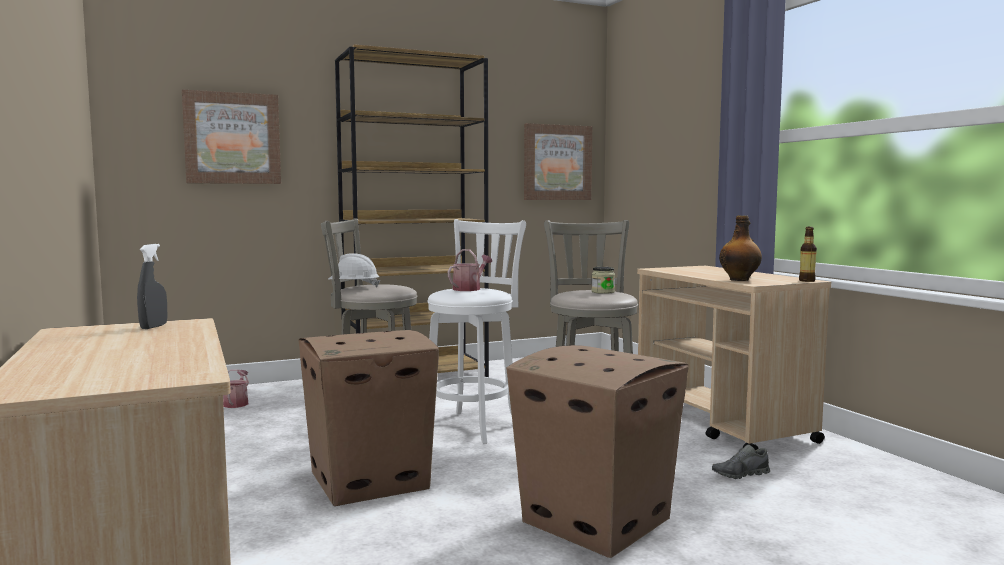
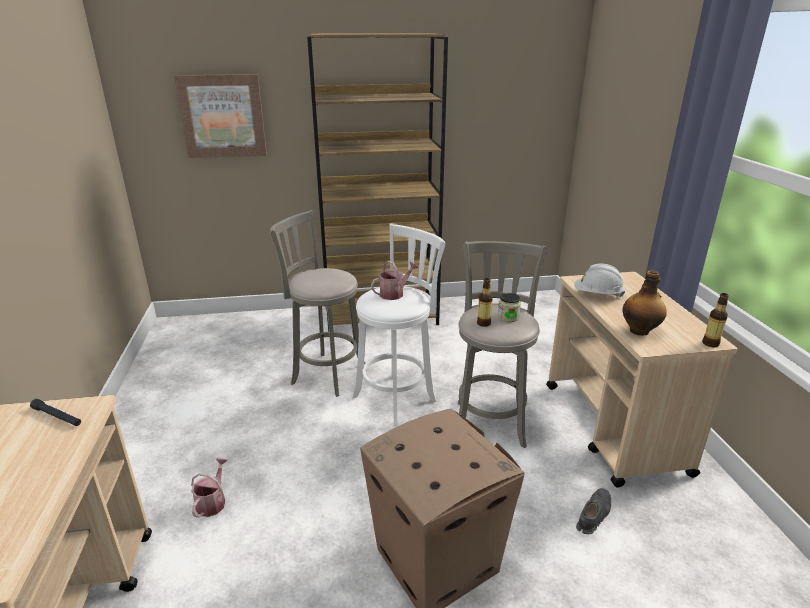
camera: 15 degrees right, 20 degrees up
grey spray bottle [137,244,167,329] -> black flashlight [30,399,81,426]
watering can [223,369,249,408] -> watering can moved to [191,458,227,518]
cardboard box [298,330,439,506] -> none
white hard hat [328,253,380,288] -> white hard hat moved to [574,264,625,297]
picture [524,123,592,200] -> none
grey shoe [712,445,770,479] -> grey shoe turned 135 degrees clockwise [576,488,611,534]
none -> bottle [477,278,493,327]

